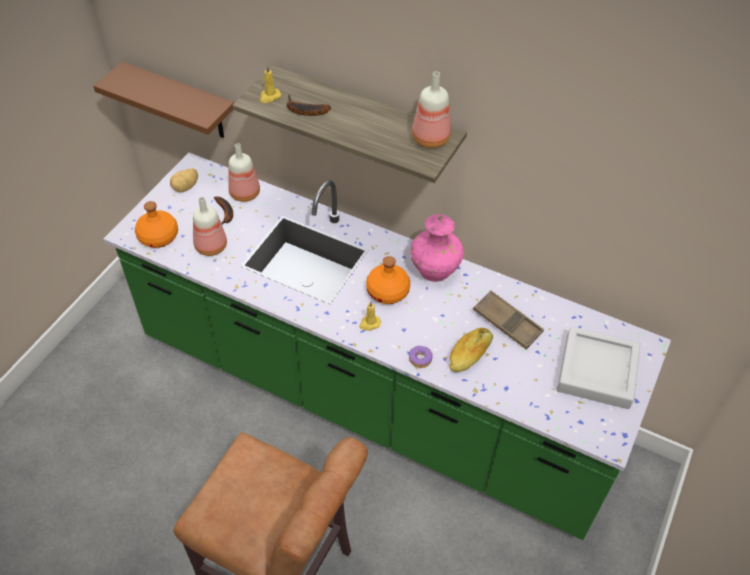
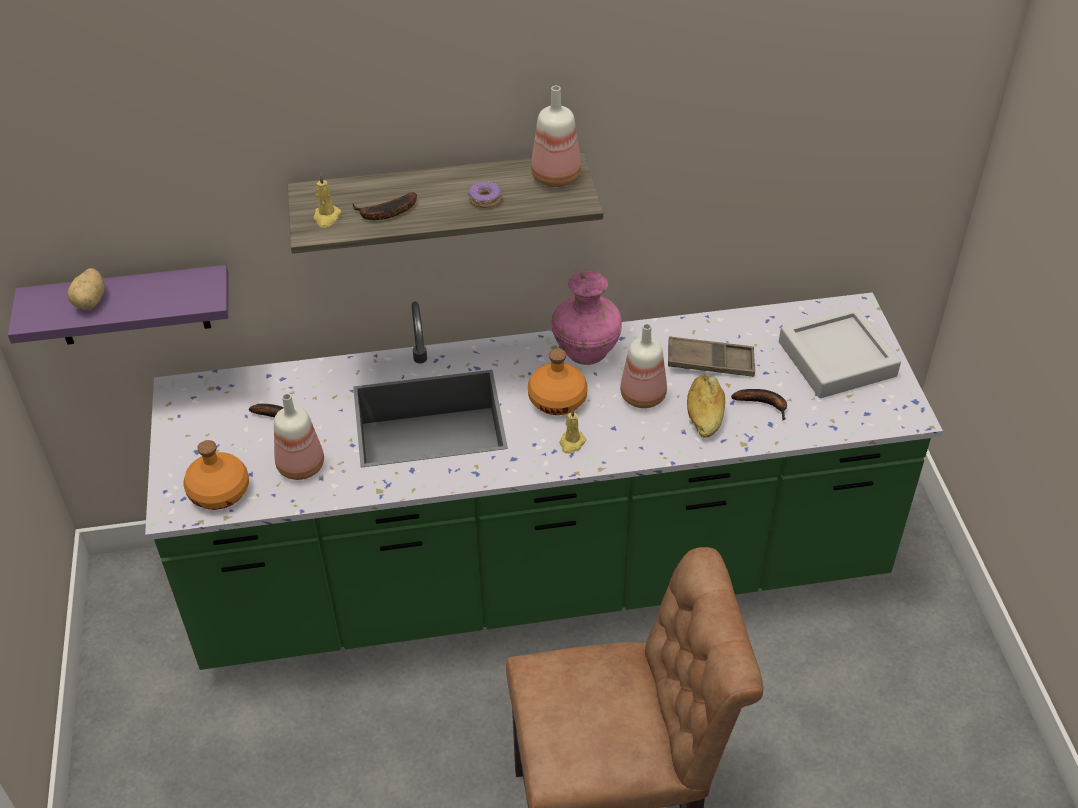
camera: 35 degrees left, 5 degrees down
brown shelf [93,62,234,138] -> purple shelf [8,265,229,345]
potato [170,168,198,192] -> potato moved to [68,268,105,310]
bottle [228,143,260,202] -> bottle moved to [620,324,667,408]
donut [409,346,433,368] -> donut moved to [467,180,501,208]
none -> banana [731,389,787,420]

